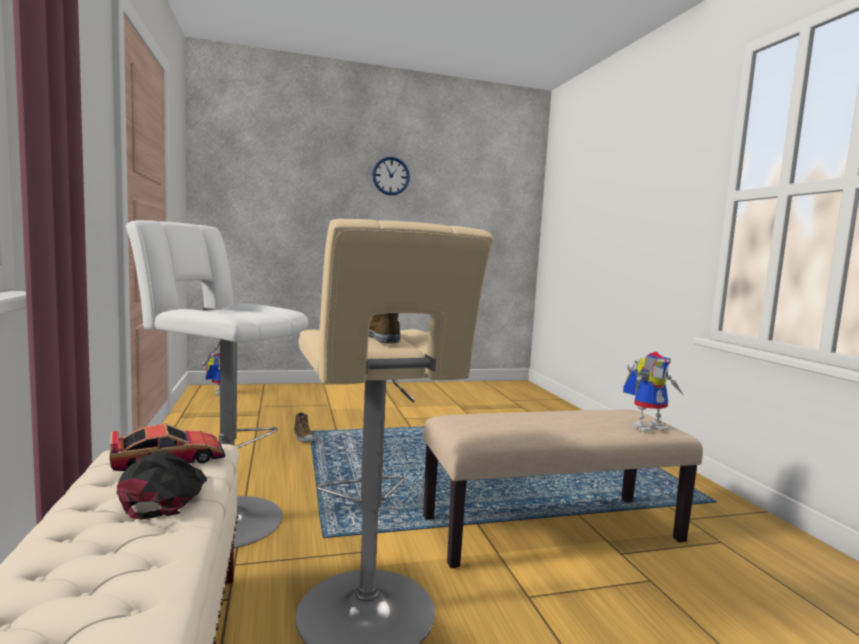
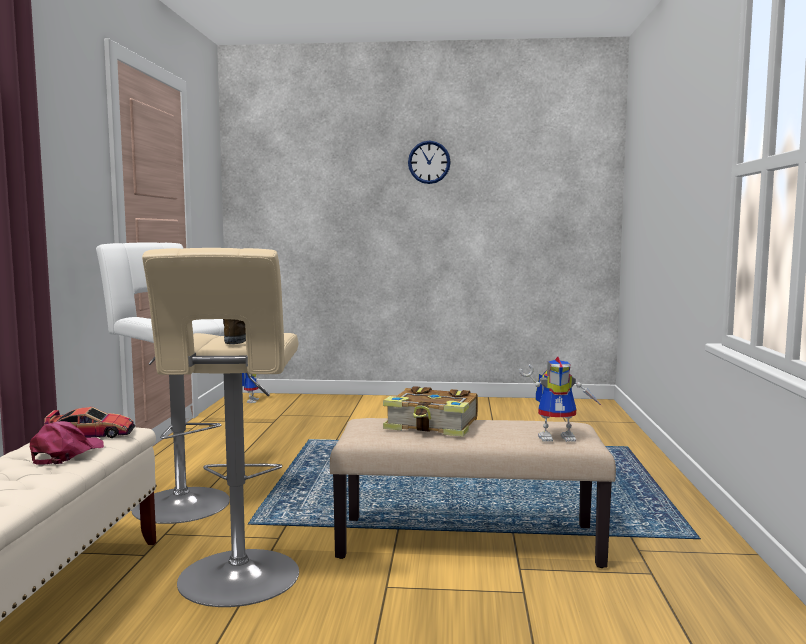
camera: 20 degrees right, 0 degrees up
black cap [117,451,207,520] -> pink cap [30,421,104,465]
shoe [294,412,315,442] -> none
none -> book [383,386,478,437]

